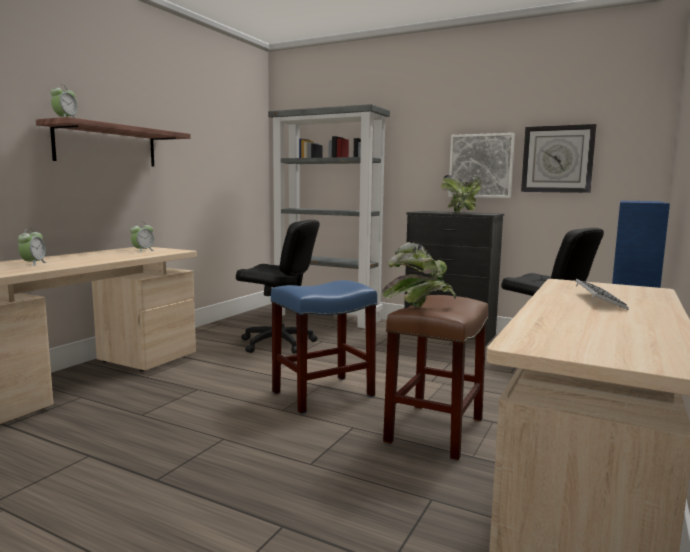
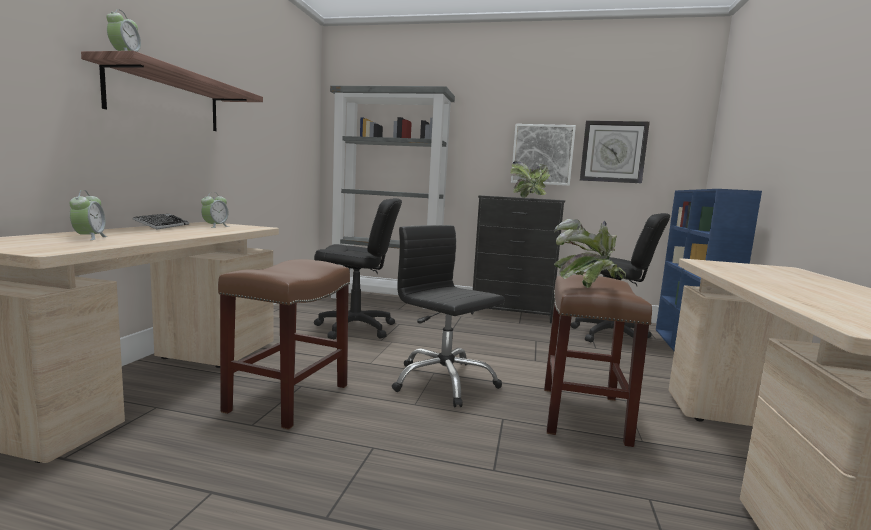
camera: 15 degrees left, 0 degrees up
blue stool [271,280,377,414] -> black office chair [392,225,505,407]
keyboard [575,279,629,310] -> keyboard moved to [133,214,189,230]
none -> brown stool [218,259,350,430]

